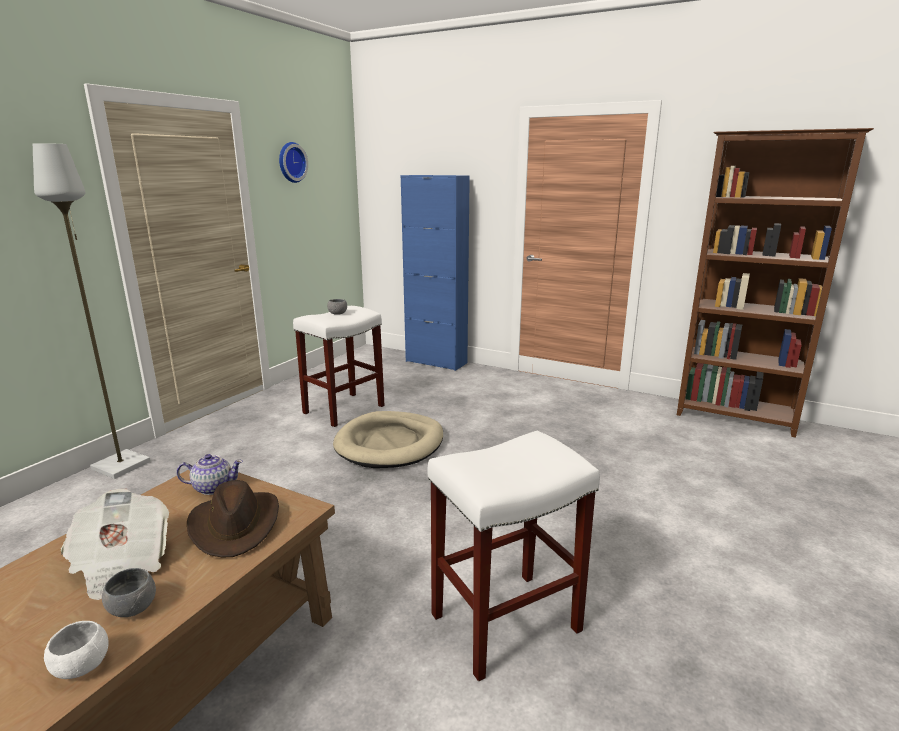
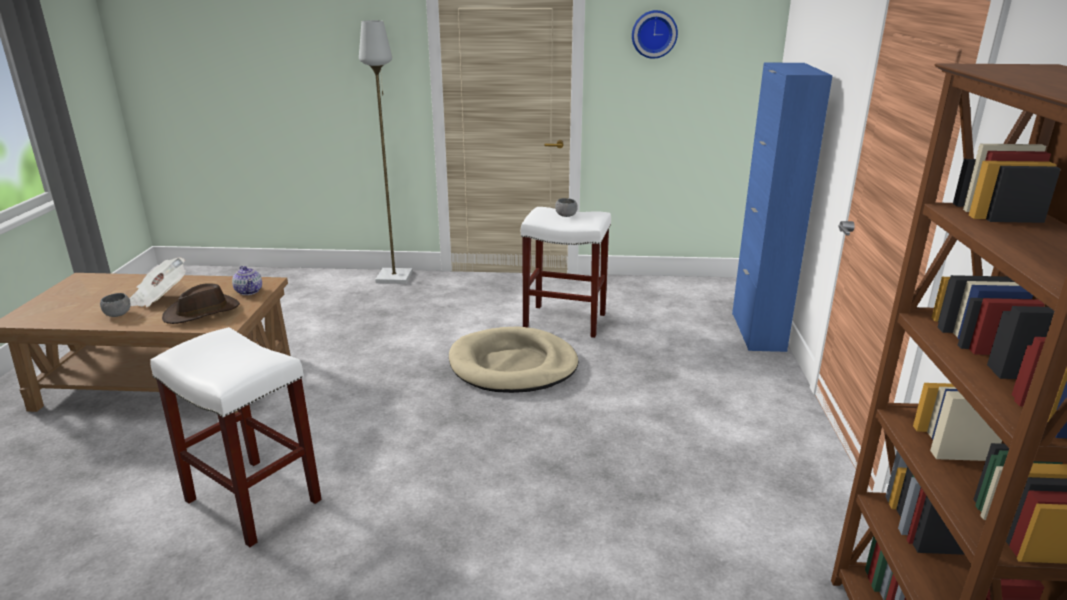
camera: 65 degrees right, 5 degrees up
white bowl [44,621,109,679] -> none

